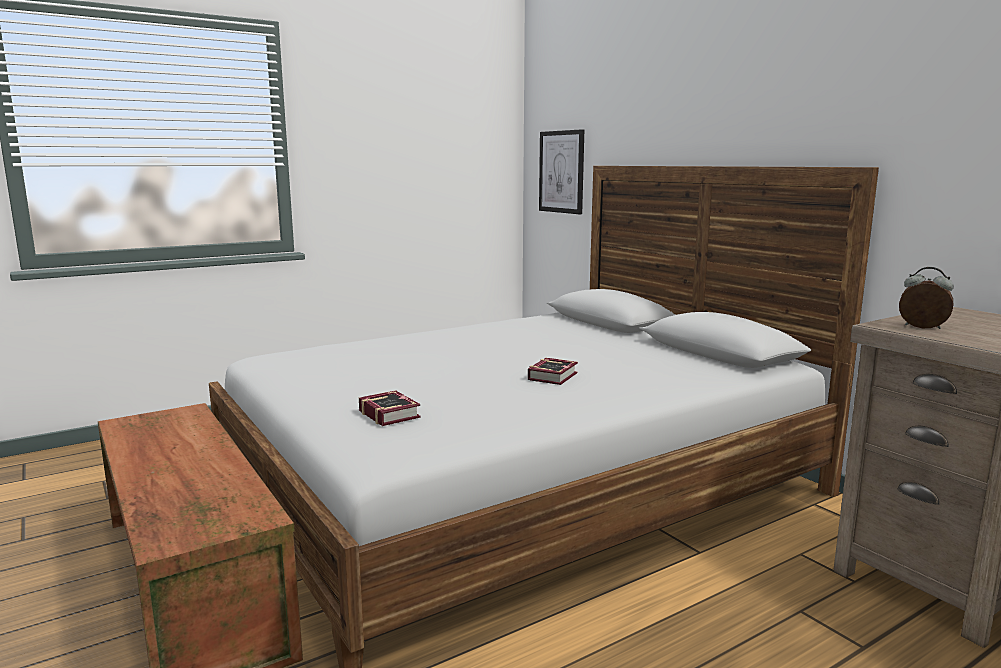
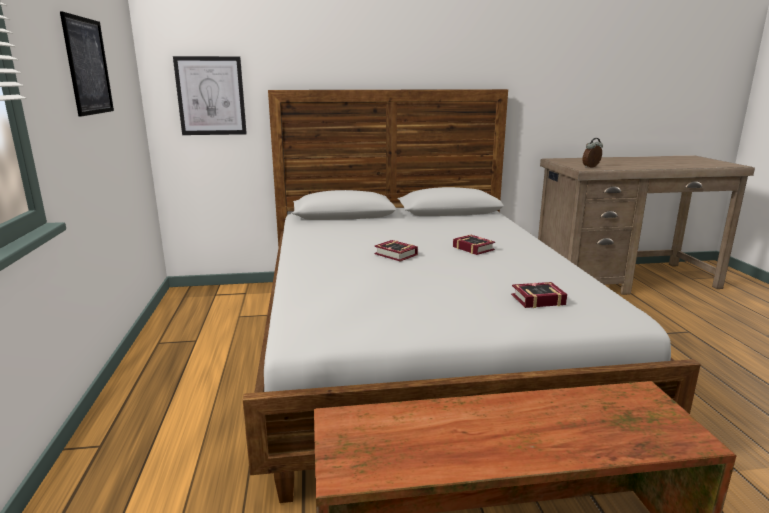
camera: 65 degrees left, 5 degrees up
none -> picture [60,11,114,117]
none -> book [374,240,418,262]

